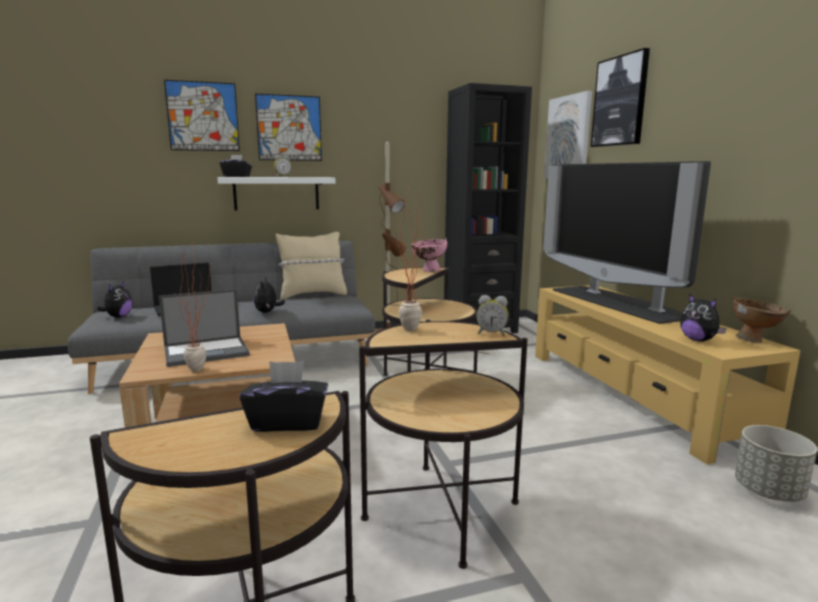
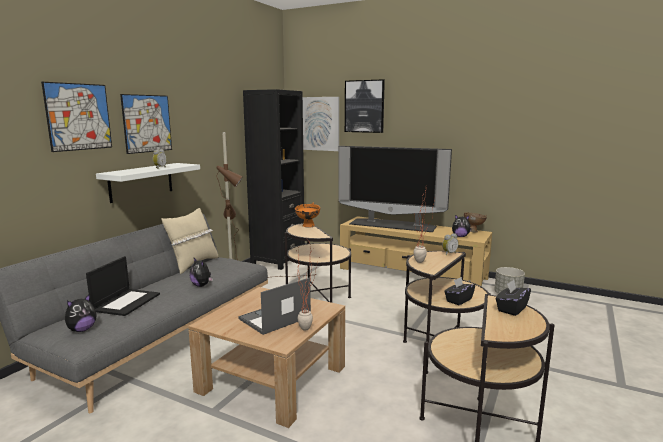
camera: 45 degrees left, 0 degrees up
plush toy [97,281,133,318] -> plush toy turned 75 degrees clockwise [65,294,97,332]
laptop [159,289,250,367] -> laptop turned 150 degrees counterclockwise [238,278,311,335]
black tissue box [220,155,252,177] -> black tissue box moved to [444,277,475,305]
pink bowl [411,238,447,272] -> orange bowl [295,203,320,227]

